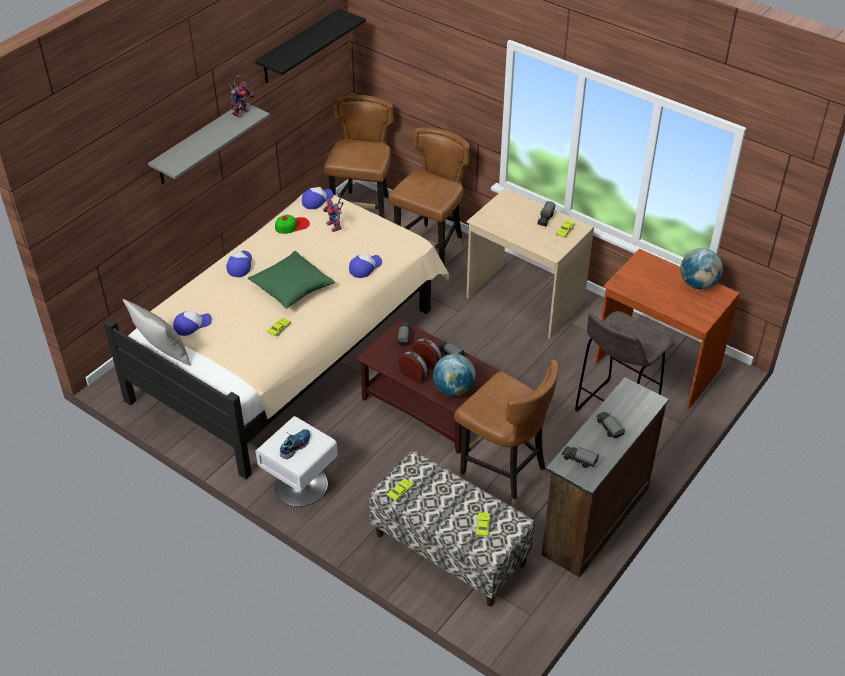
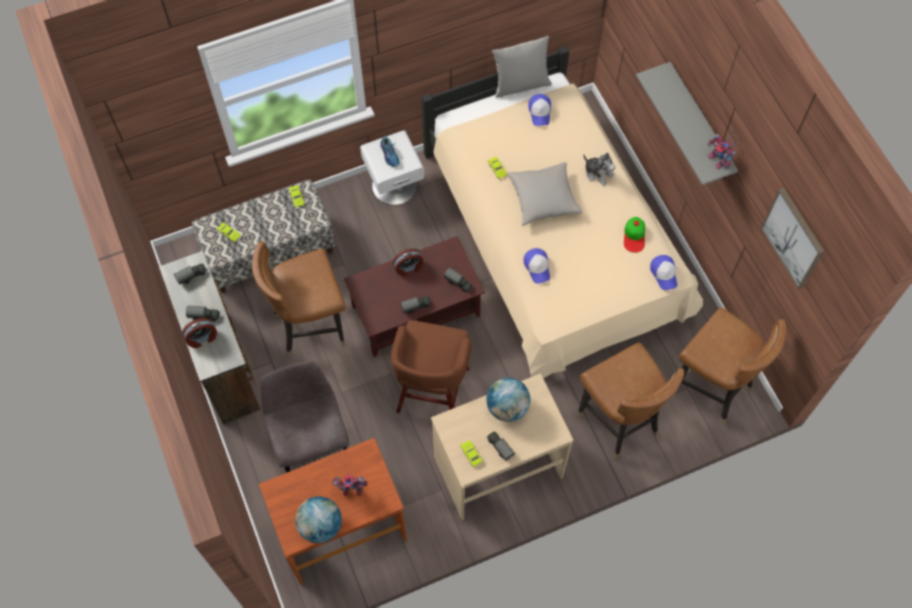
camera: 120 degrees right, 20 degrees up
cap [226,251,252,277] -> plush toy [583,153,615,186]
green pillow [248,251,335,309] -> grey pillow [507,162,582,226]
black shelf [255,8,366,83] -> picture [761,188,824,289]
toy robot [323,192,343,232] -> toy robot moved to [332,474,367,496]
alarm clock [412,337,443,369] -> alarm clock moved to [182,318,217,348]
globe [433,354,476,396] -> globe moved to [486,378,530,422]
none -> brown stool [391,320,472,413]

